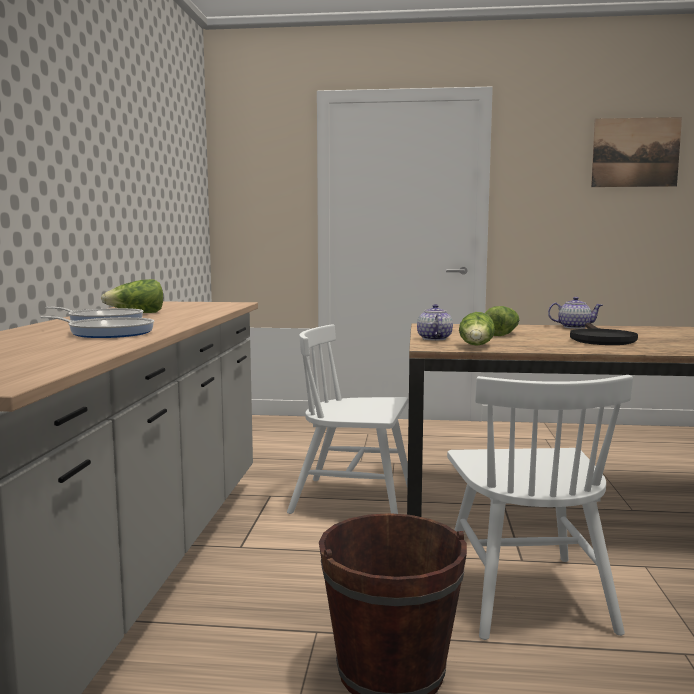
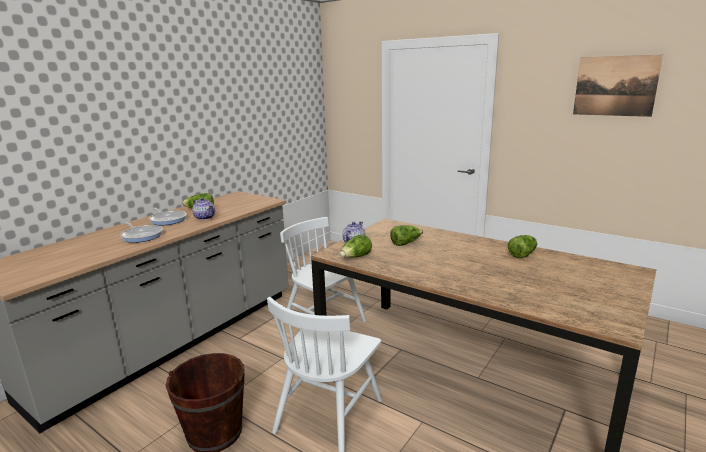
camera: 30 degrees right, 10 degrees up
teapot [548,297,603,329] -> teapot moved to [192,198,215,220]
black frying pan [570,323,638,345] -> none
none -> lettuce [508,235,537,258]

